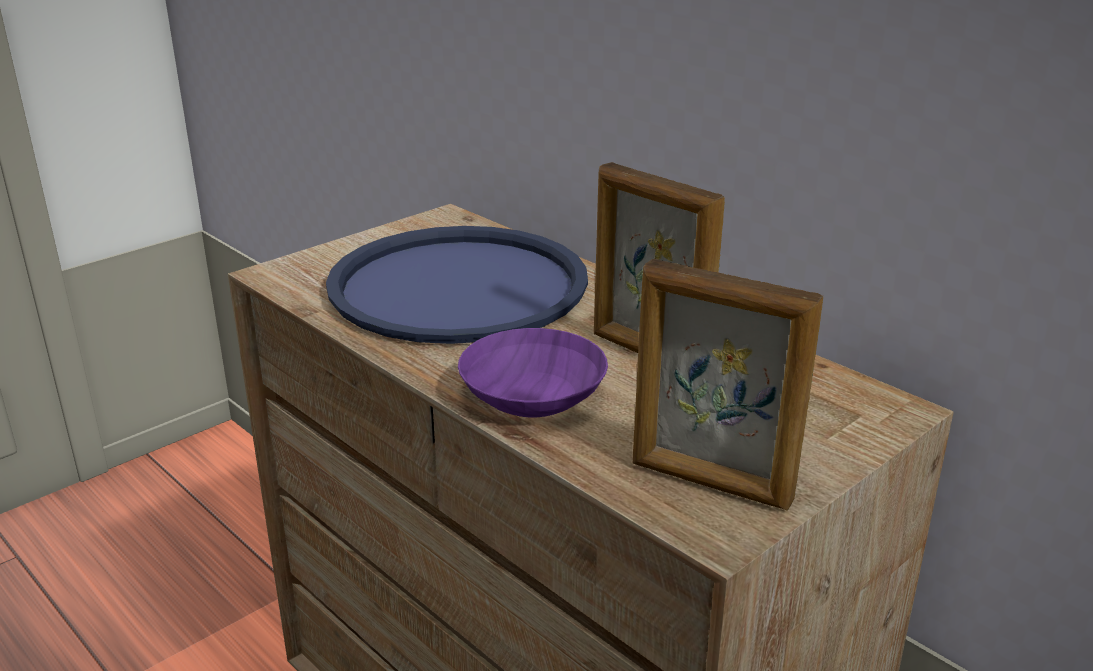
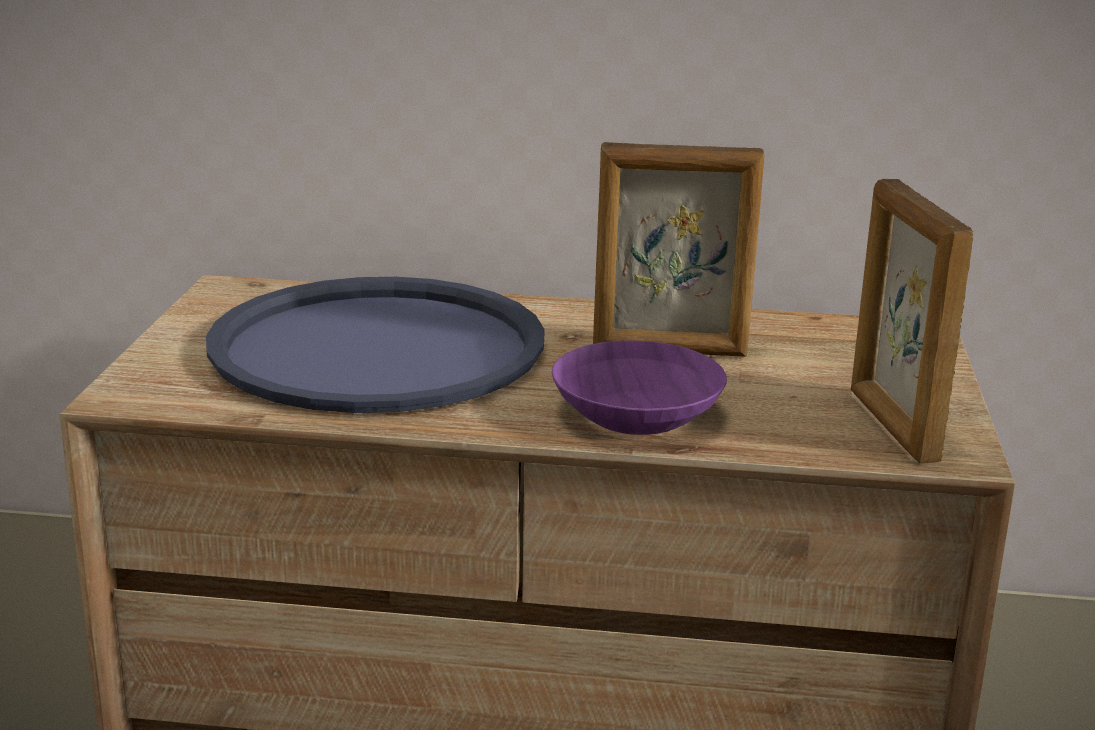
camera: 40 degrees left, 5 degrees down
picture frame [633,259,823,511] -> picture frame turned 90 degrees clockwise [851,179,974,464]

